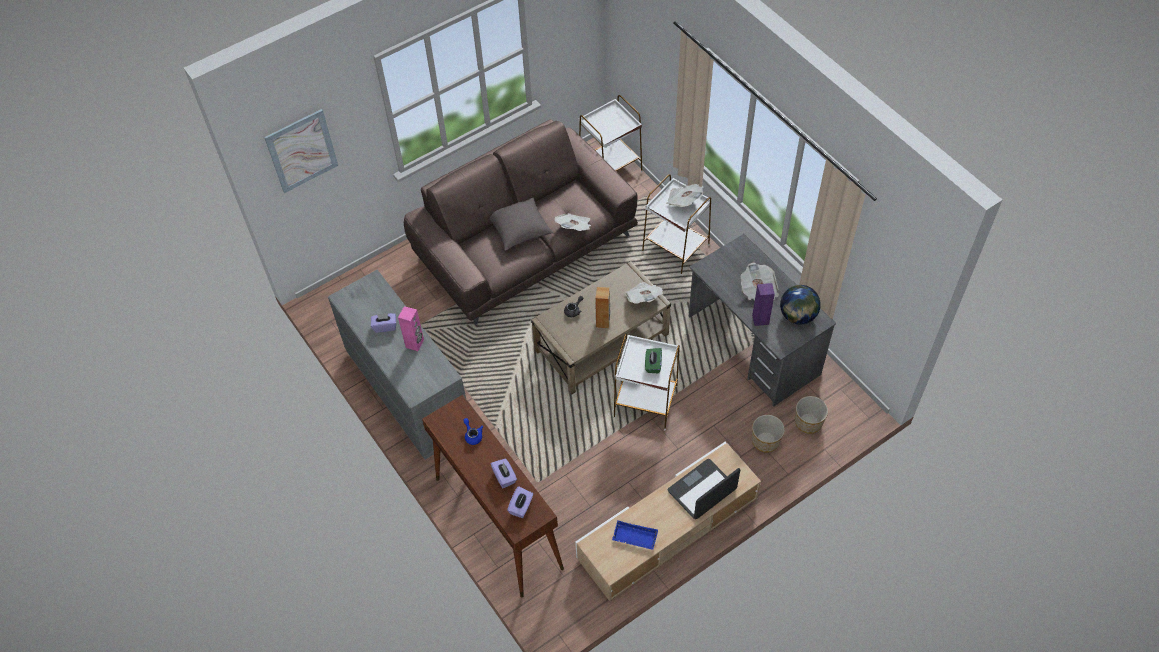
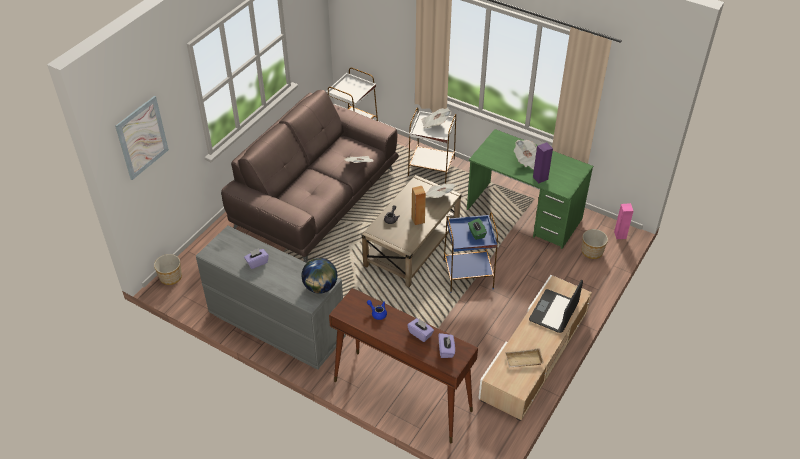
camera: 25 degrees left, 10 degrees down
pink speaker [398,306,424,351] -> pink speaker moved to [614,203,633,239]
grey pillow [490,197,554,251] -> none
blue tray [612,520,658,550] -> beige tray [505,348,544,368]
white side table [614,334,680,430] -> blue side table [443,212,498,293]
grey desk [689,234,836,407] -> green desk [467,129,593,249]
planter [752,415,785,452] -> planter moved to [154,254,182,285]
globe [780,285,821,325] -> globe moved to [302,258,337,294]

